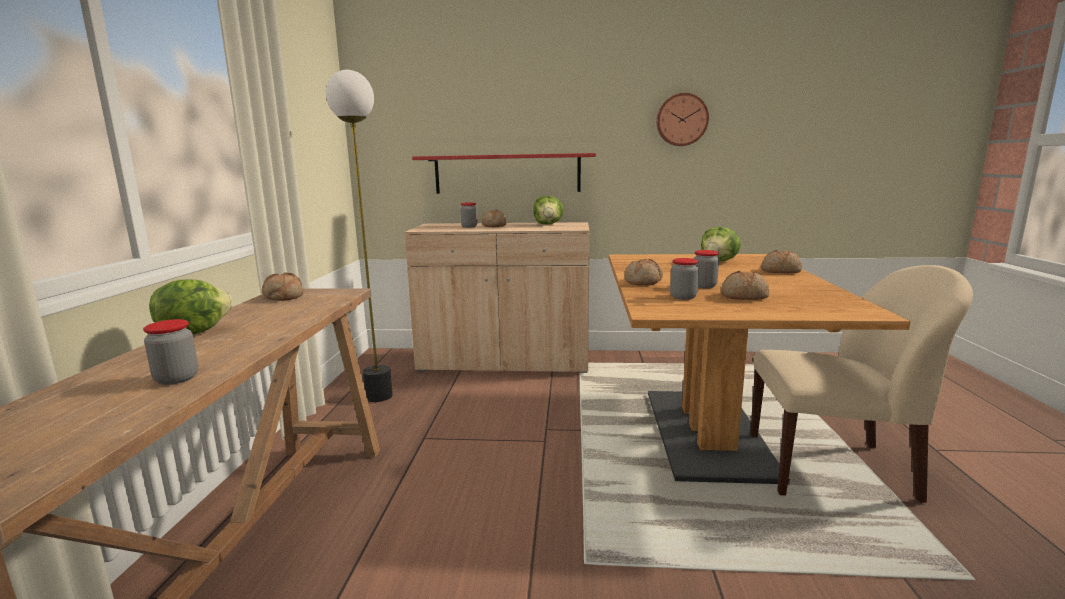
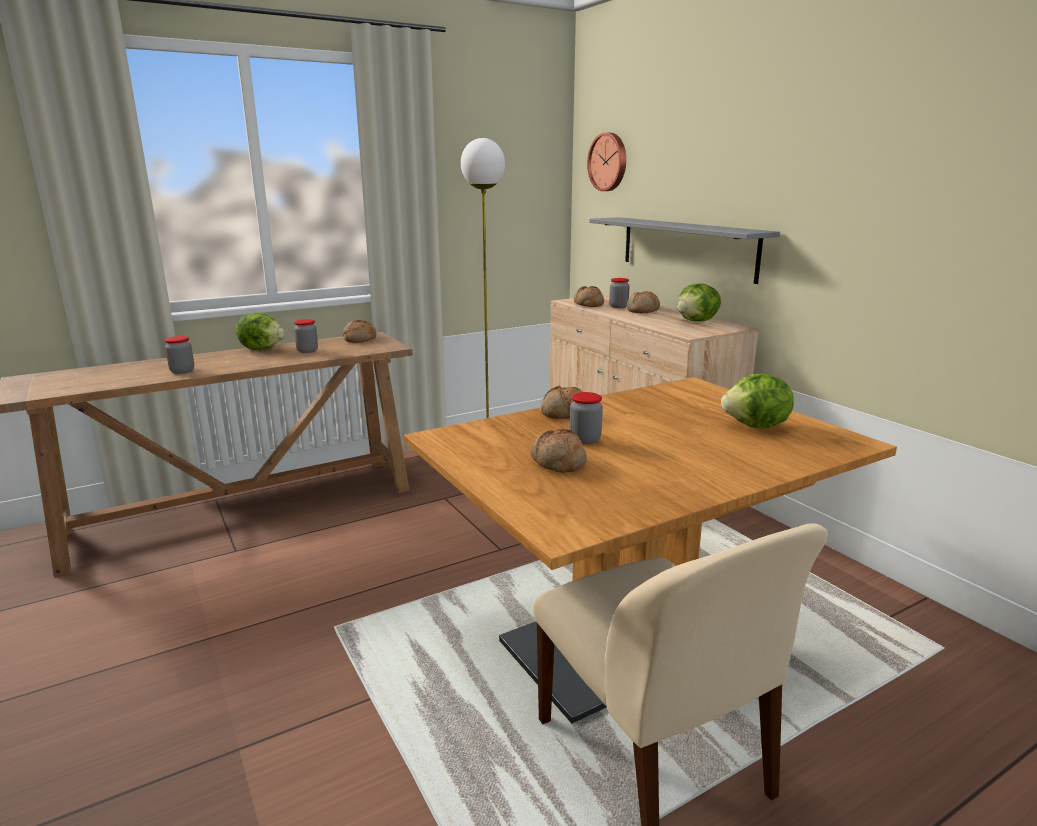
camera: 55 degrees right, 5 degrees up
red shelf [412,153,596,194] -> grey shelf [589,217,780,284]
wall clock [656,93,709,146] -> wall clock moved to [587,132,626,191]
jar [670,258,699,300] -> jar moved to [294,319,318,353]
bread [761,250,802,273] -> bread moved to [574,286,604,307]

